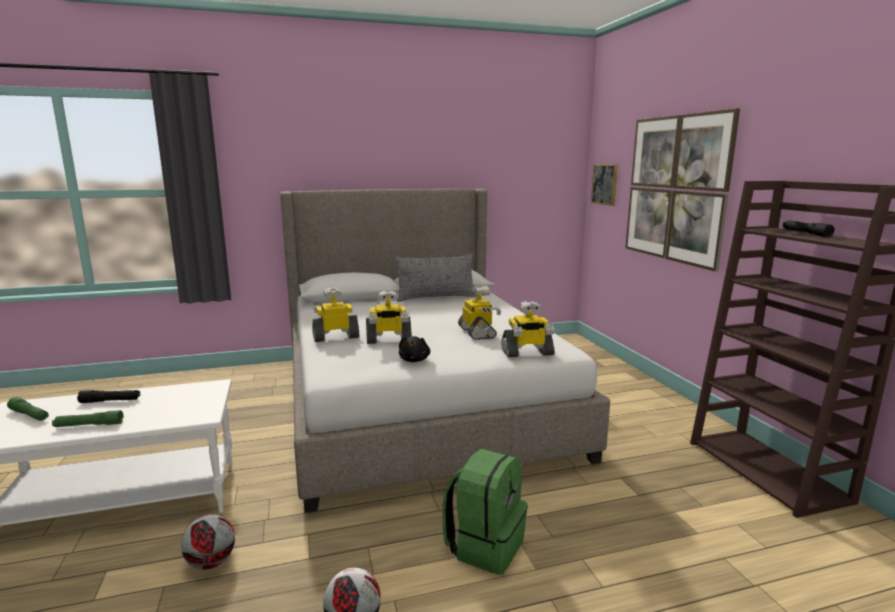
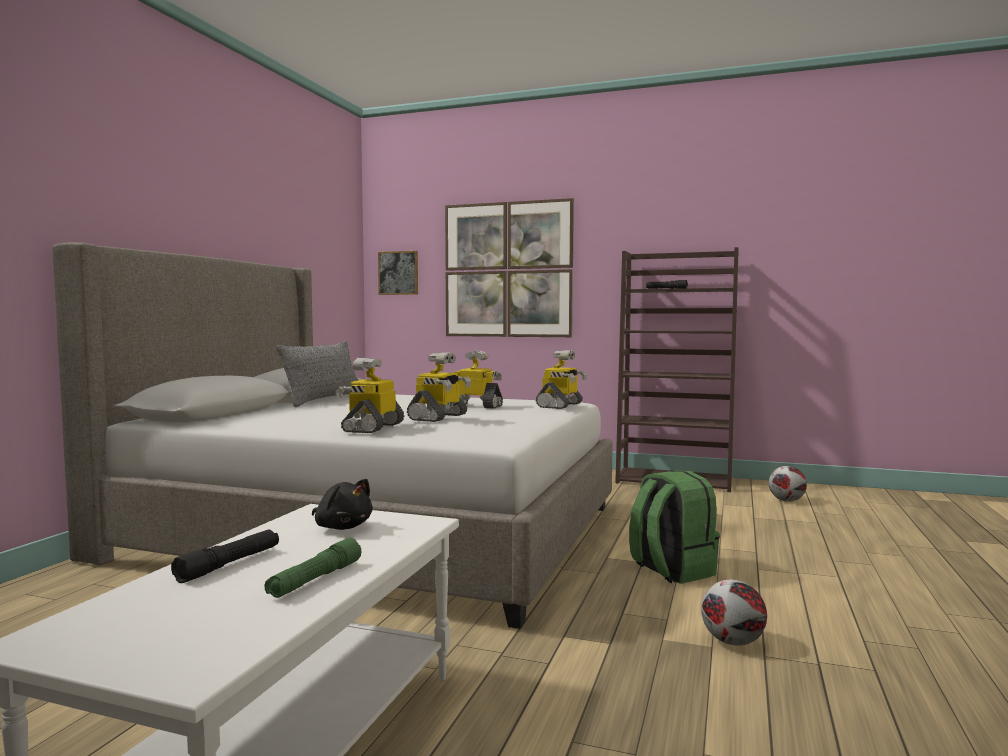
camera: 55 degrees left, 10 degrees down
green flashlight [7,397,49,421] -> none
football [181,514,235,570] -> football moved to [769,466,807,502]
black plush toy [399,336,430,362] -> black plush toy moved to [312,479,373,530]

